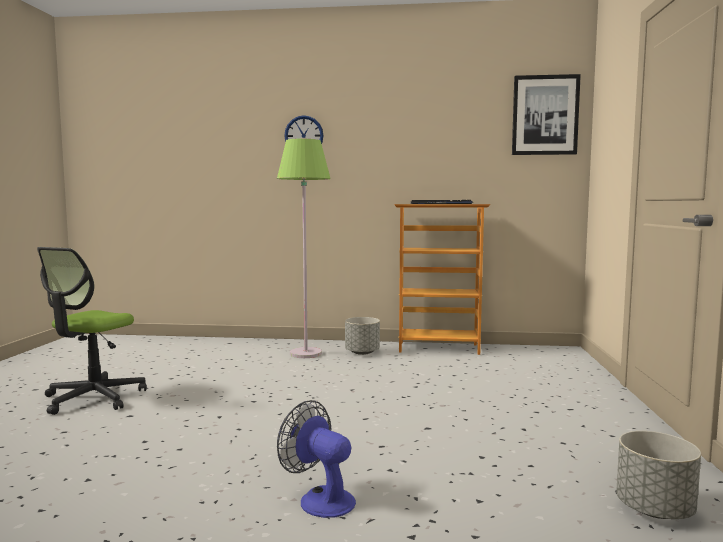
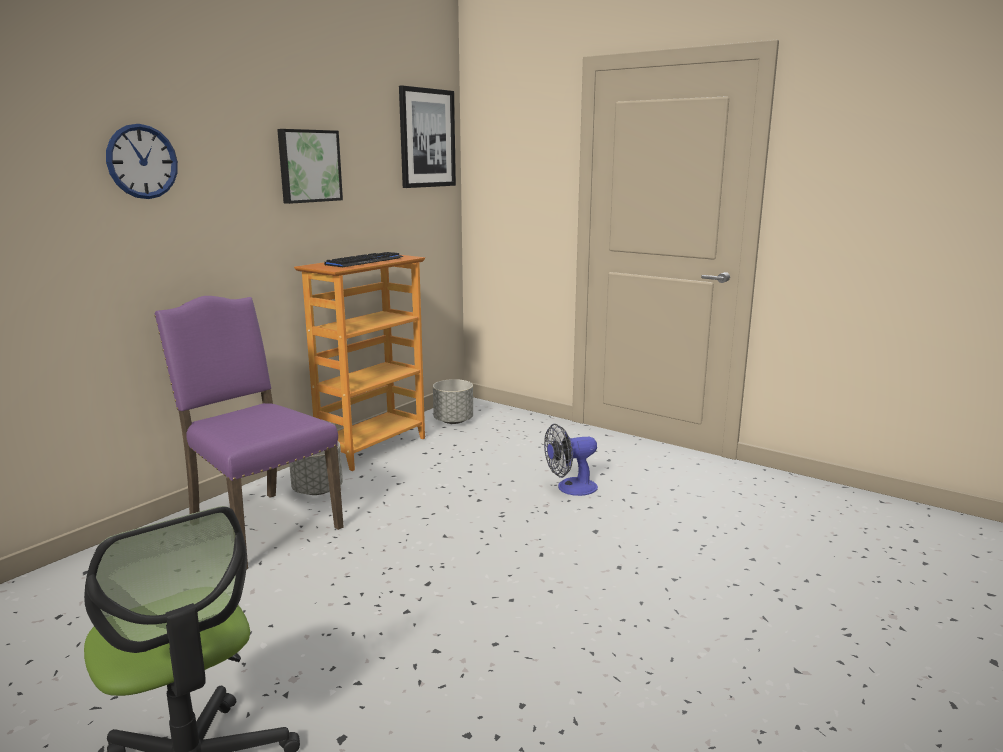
camera: 60 degrees left, 10 degrees up
green floor lamp [277,139,331,358] -> purple chair [154,296,344,569]
fan [277,400,356,518] -> fan moved to [544,424,598,496]
grey planter [616,431,701,519] -> grey planter moved to [433,379,473,424]
none -> picture [277,129,343,204]

